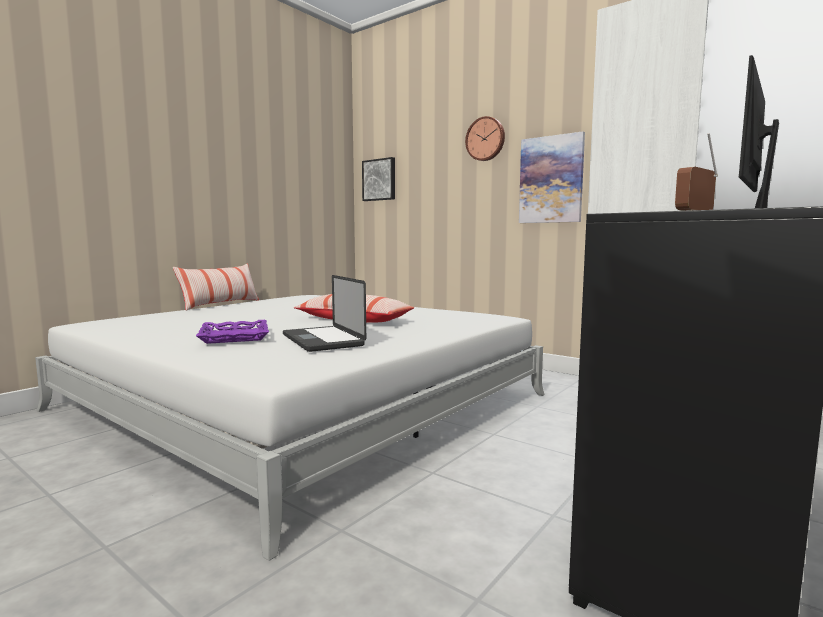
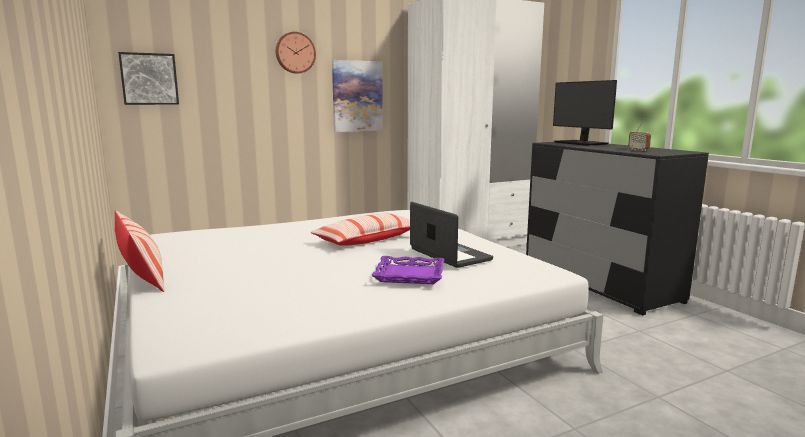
camera: 65 degrees left, 5 degrees up
laptop [283,275,366,352] -> laptop turned 120 degrees counterclockwise [410,202,493,268]

